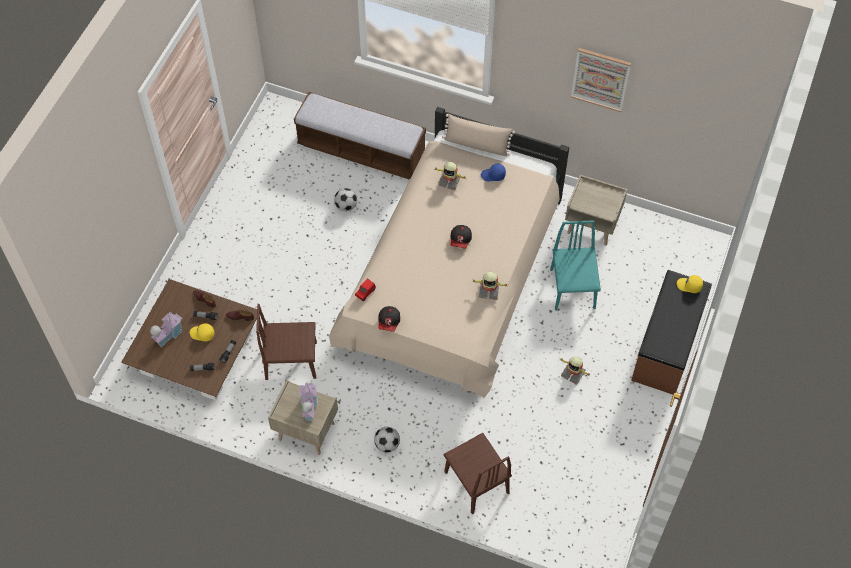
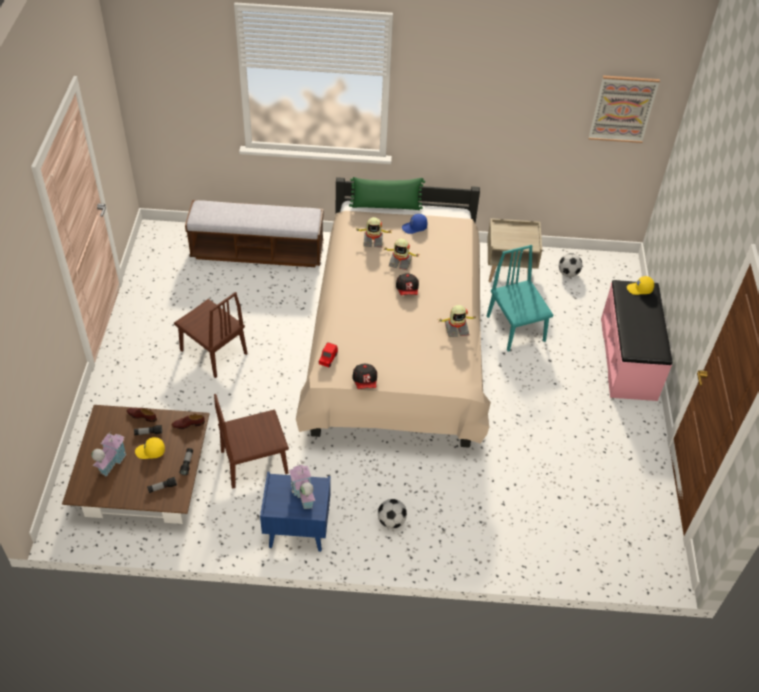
camera: 20 degrees left, 10 degrees down
beige nightstand [268,380,338,455] -> blue nightstand [260,472,331,552]
football [334,188,357,212] -> football moved to [559,253,583,277]
beige pillow [442,114,515,156] -> green pillow [349,177,425,210]
brown chair [444,433,512,514] -> brown chair moved to [174,292,248,378]
toy robot [560,356,590,385] -> toy robot moved to [384,239,420,270]
picture [571,48,631,112] -> picture moved to [588,75,660,143]
brown bench [631,270,712,395] -> pink bench [601,280,672,401]

